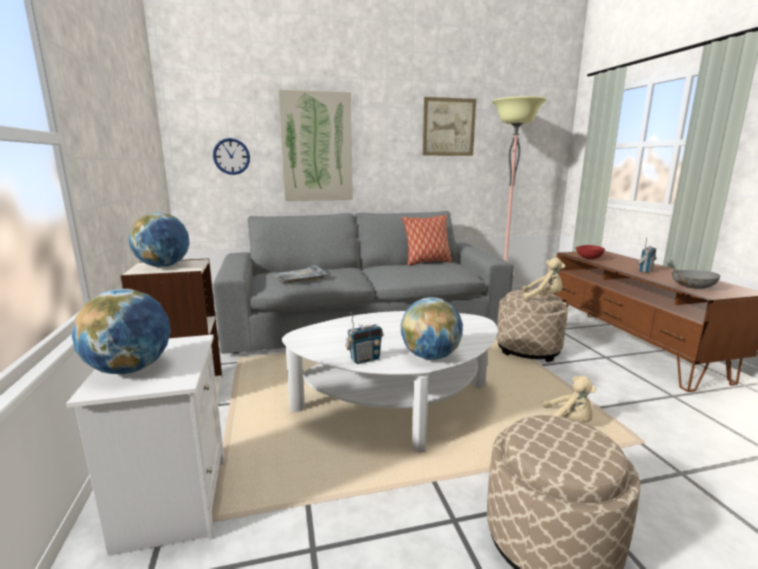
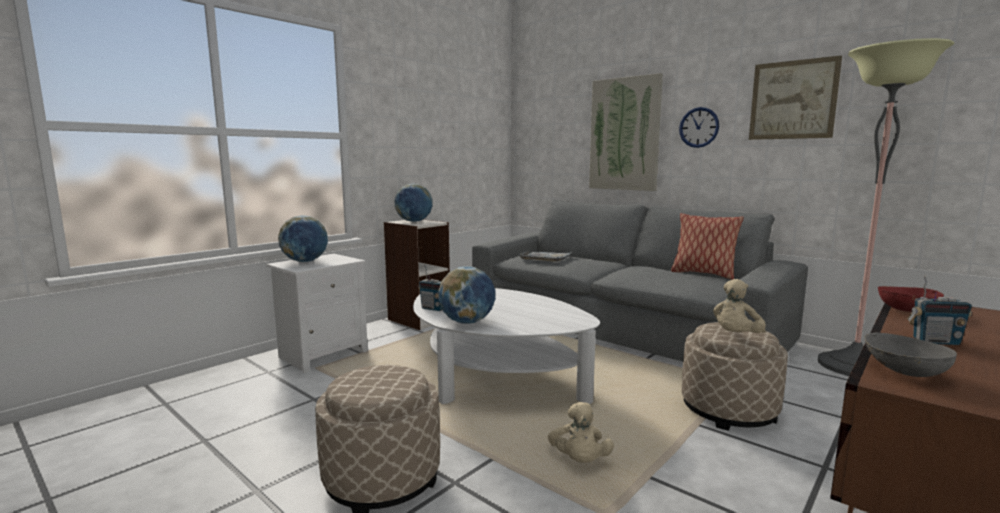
camera: 55 degrees right, 5 degrees down
wall clock [213,138,250,175] -> wall clock moved to [679,107,719,148]
beige plush toy [522,258,565,301] -> beige plush toy turned 60 degrees clockwise [713,279,766,333]

